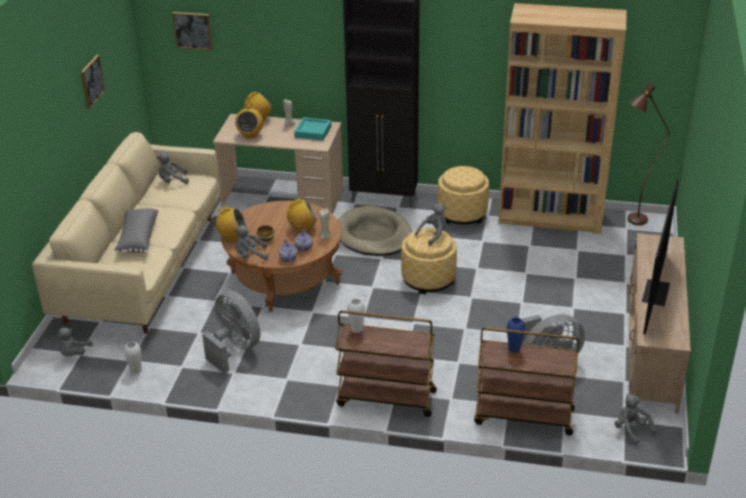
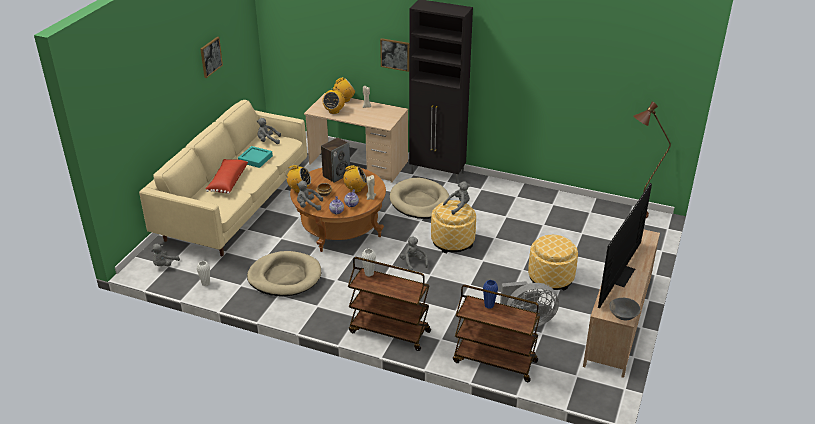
camera: 10 degrees right, 0 degrees up
grey pillow [114,208,158,254] -> red pillow [205,159,248,194]
picture [172,12,213,50] -> picture moved to [380,38,409,72]
grey fan [202,291,260,374] -> beige dog bed [247,251,321,296]
turquoise tray [294,117,331,141] -> turquoise tray moved to [238,146,273,168]
ottoman [438,166,489,224] -> ottoman moved to [528,235,578,291]
brown bookcase [499,3,627,234] -> none
grey plush toy [615,394,656,445] -> grey plush toy moved to [400,237,428,270]
none -> speaker [321,137,350,183]
none -> grey bowl [609,298,641,320]

